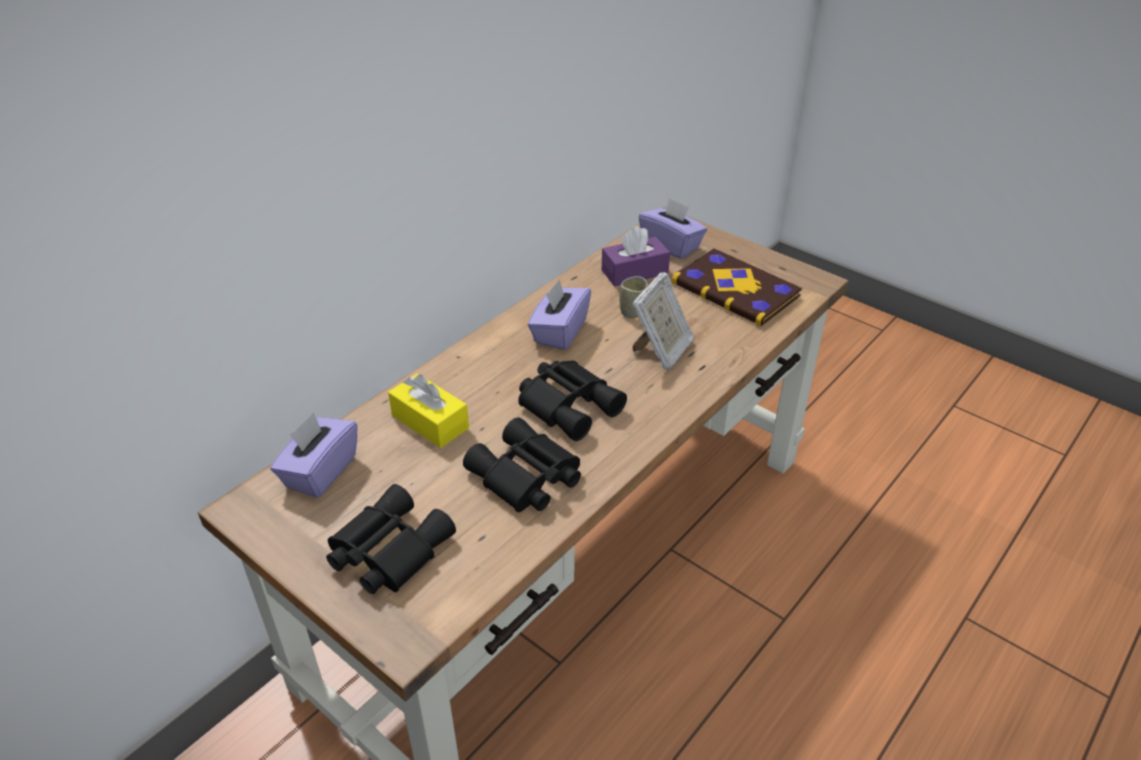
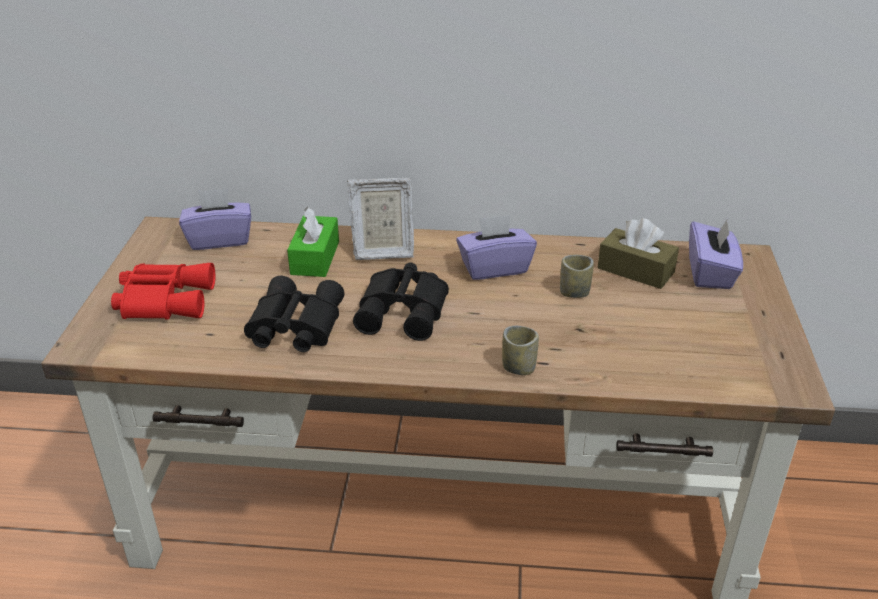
camera: 55 degrees right, 5 degrees down
black binoculars [326,484,456,594] -> red binoculars [111,263,215,319]
yellow tissue box [388,373,469,448] -> green tissue box [287,207,339,277]
purple tissue box [602,226,670,287] -> brown tissue box [597,218,679,289]
picture frame [633,272,695,370] -> picture frame moved to [347,178,414,260]
book [672,248,802,326] -> none
none -> cup [502,326,539,375]

